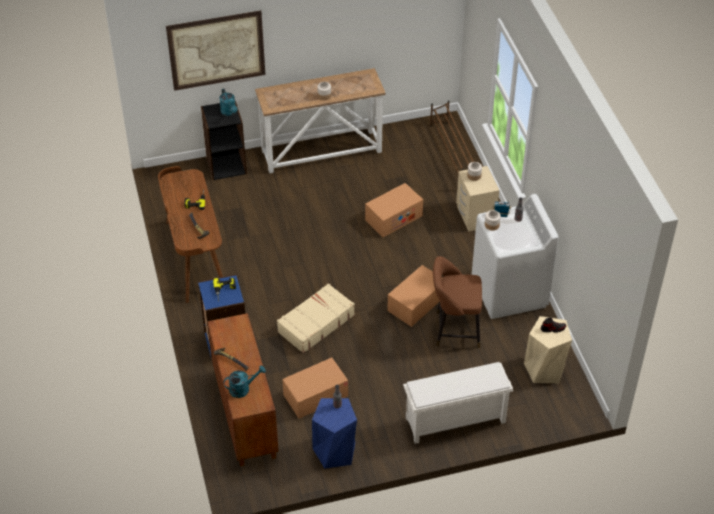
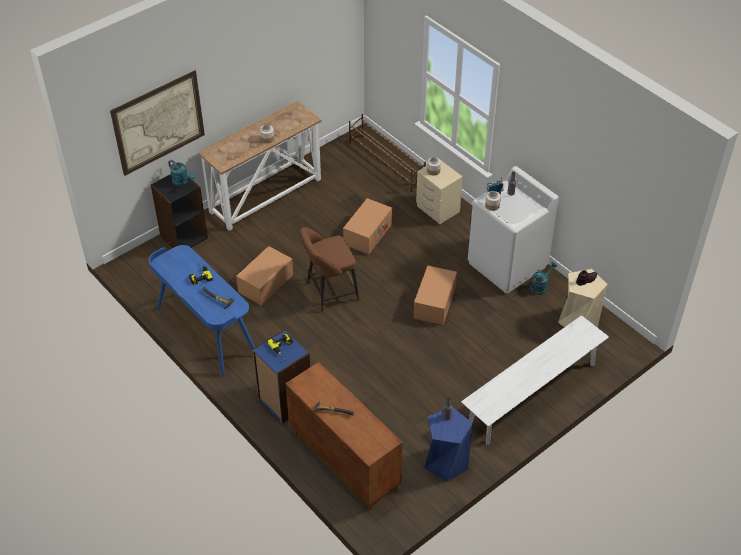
camera: 25 degrees left, 0 degrees up
brown desk [158,166,223,303] -> blue desk [149,245,255,377]
turquoise watering can [223,366,266,398] -> turquoise watering can moved to [530,262,557,295]
beige suitcase [277,283,355,353] -> none
cardboard box [282,358,348,419] -> cardboard box moved to [236,246,293,306]
white shoe rack [403,362,513,444] -> white bench [461,315,609,445]
brown stool [433,256,482,348] -> brown stool moved to [300,227,360,312]

